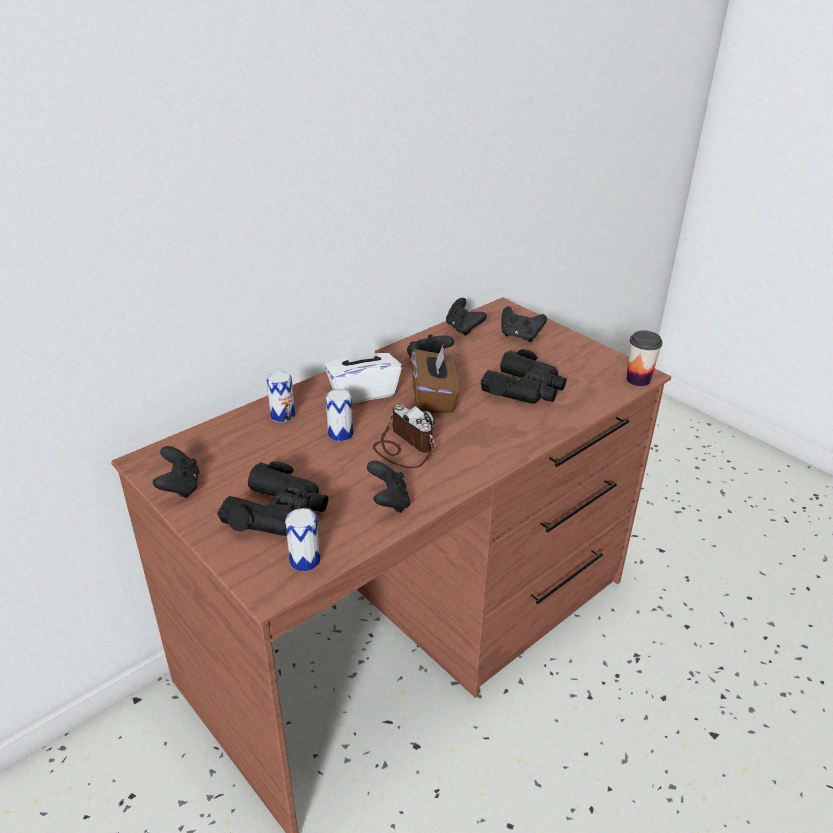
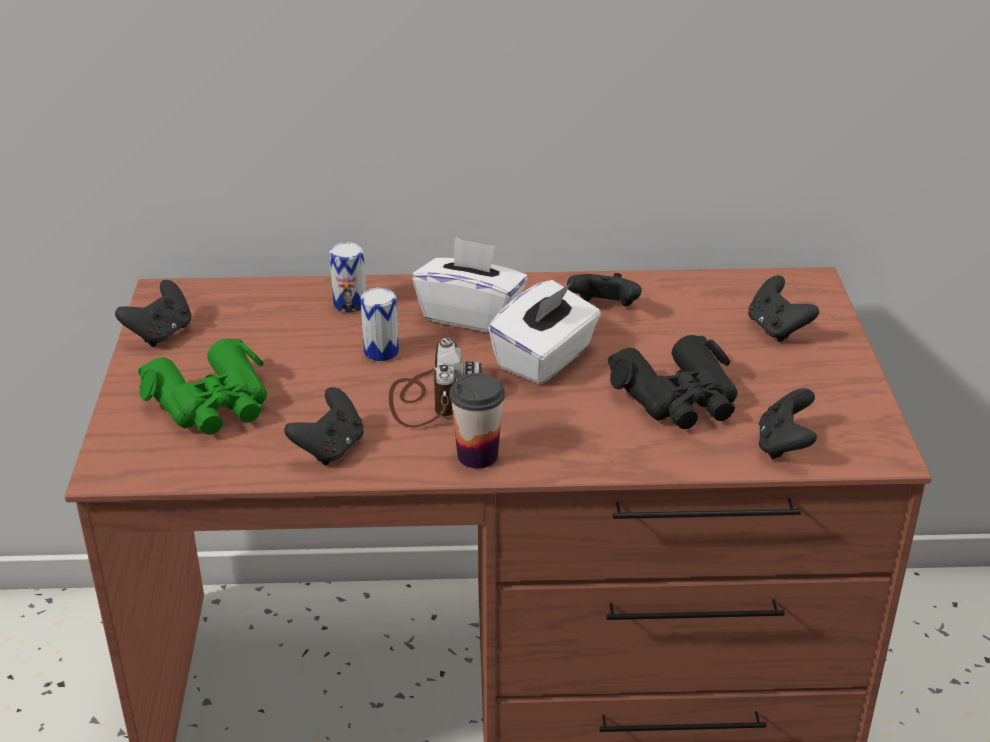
camera: 40 degrees right, 0 degrees up
black binoculars [217,461,328,536] -> green binoculars [138,338,267,435]
can [285,508,320,571] -> none
brown tissue box [411,346,461,413] -> white tissue box [488,280,601,384]
black game controller [446,298,487,336] -> black game controller moved to [759,388,817,459]
cup [627,330,663,386] -> cup moved to [449,373,505,469]

